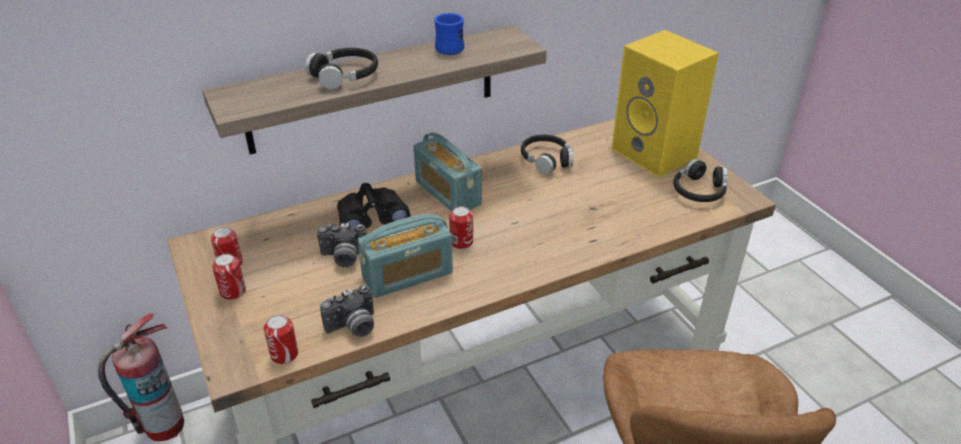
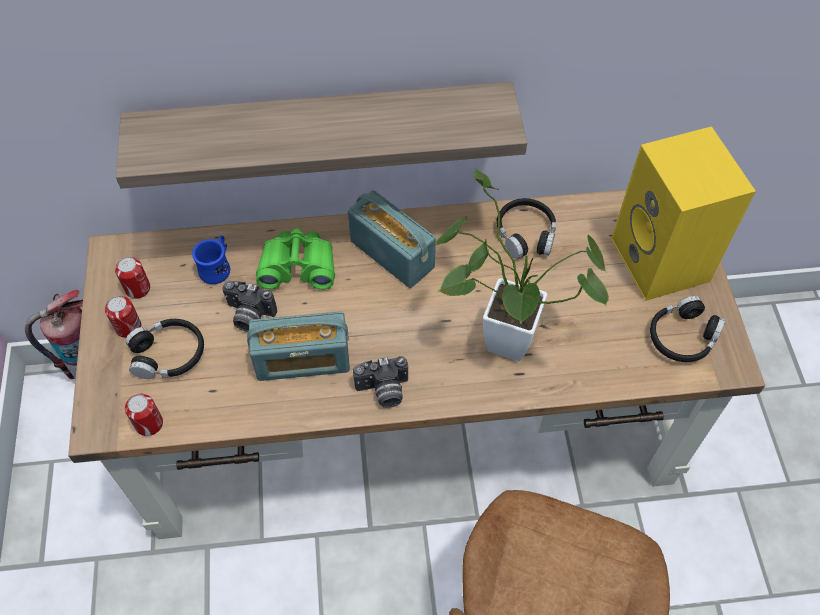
camera: 20 degrees right, 20 degrees up
black headphones [305,48,378,90] -> black headphones moved to [126,319,204,379]
camera [320,285,374,337] -> camera moved to [353,356,408,408]
black binoculars [337,183,410,228] -> green binoculars [256,229,335,290]
radio [414,132,482,211] -> radio turned 150 degrees clockwise [348,190,436,288]
blue mug [434,13,464,55] -> blue mug moved to [192,236,230,284]
can [449,206,473,249] -> none
none -> potted plant [435,168,609,361]

